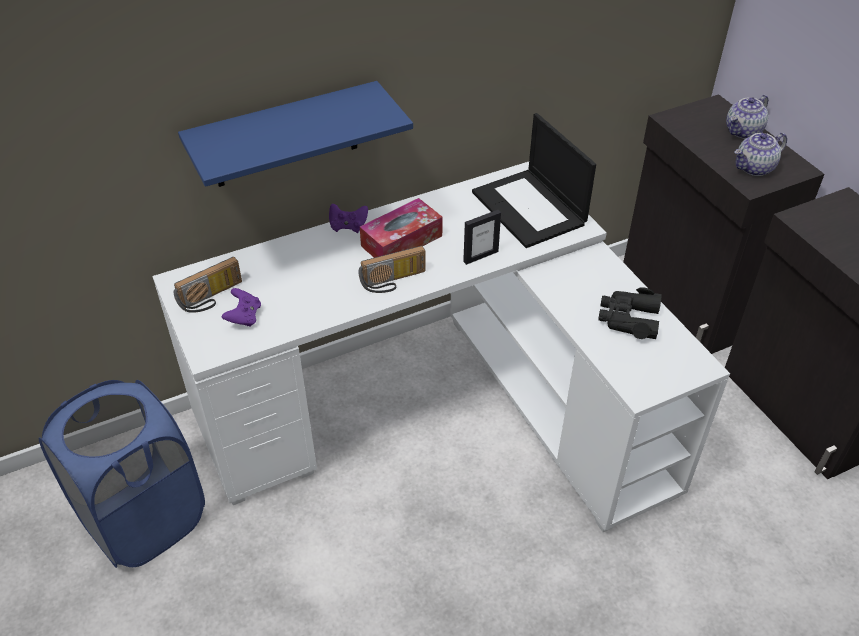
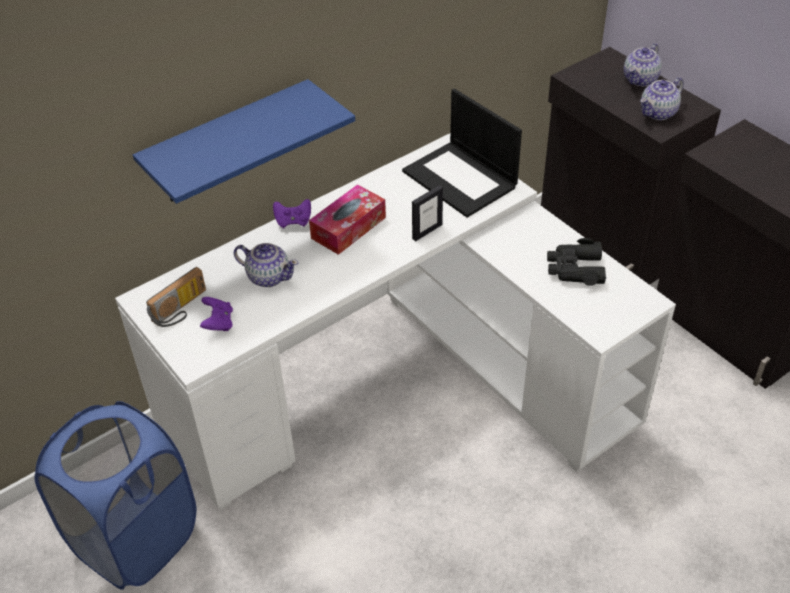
camera: 10 degrees left, 0 degrees up
radio [359,246,425,293] -> none
none -> teapot [234,243,298,287]

